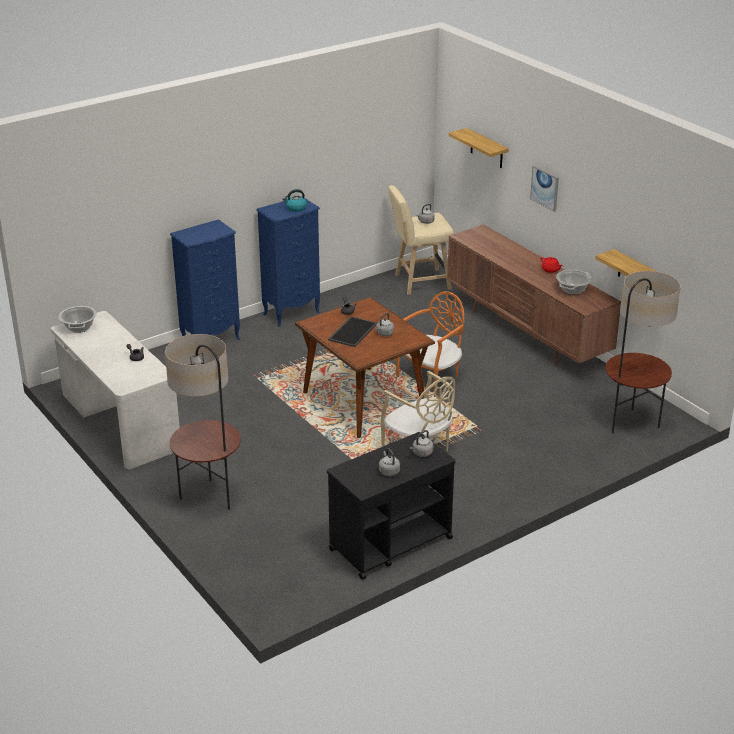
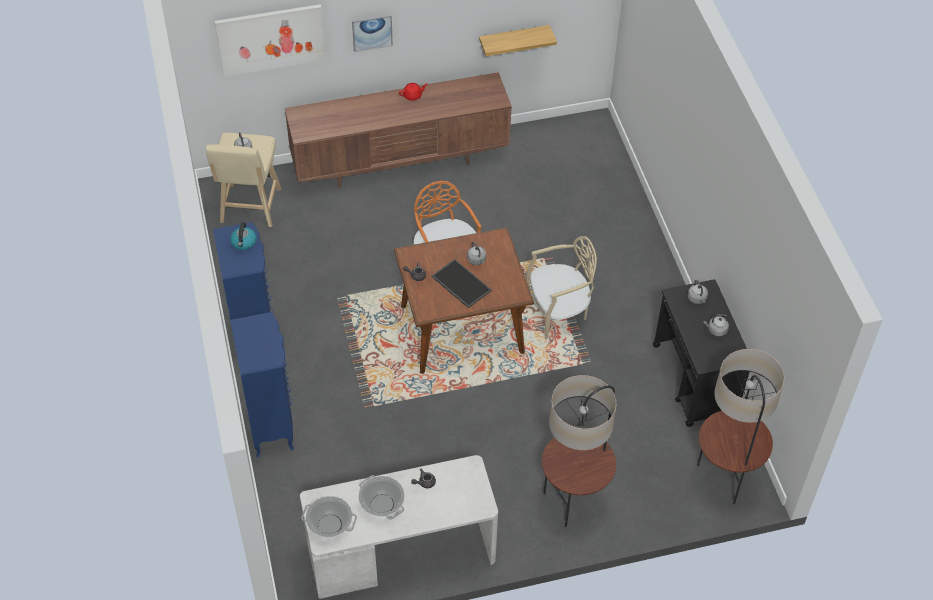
camera: 70 degrees left, 20 degrees up
shelf [449,128,509,168] -> picture [215,4,326,77]
cooking pot [556,269,592,295] -> cooking pot moved to [359,475,404,520]
floor lamp [605,271,680,433] -> floor lamp moved to [697,349,784,504]

